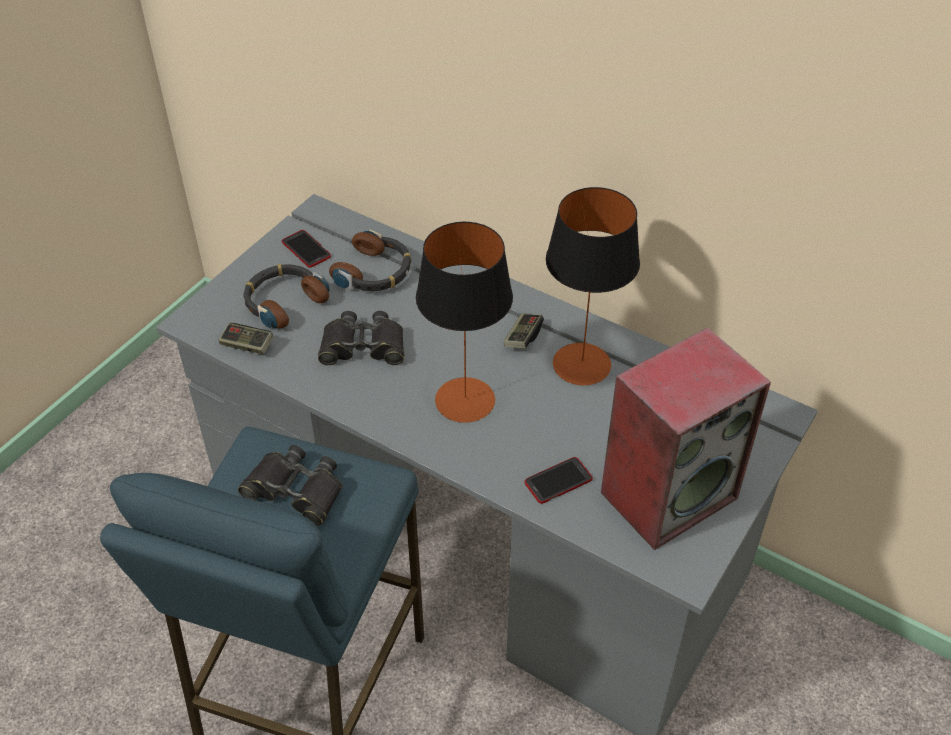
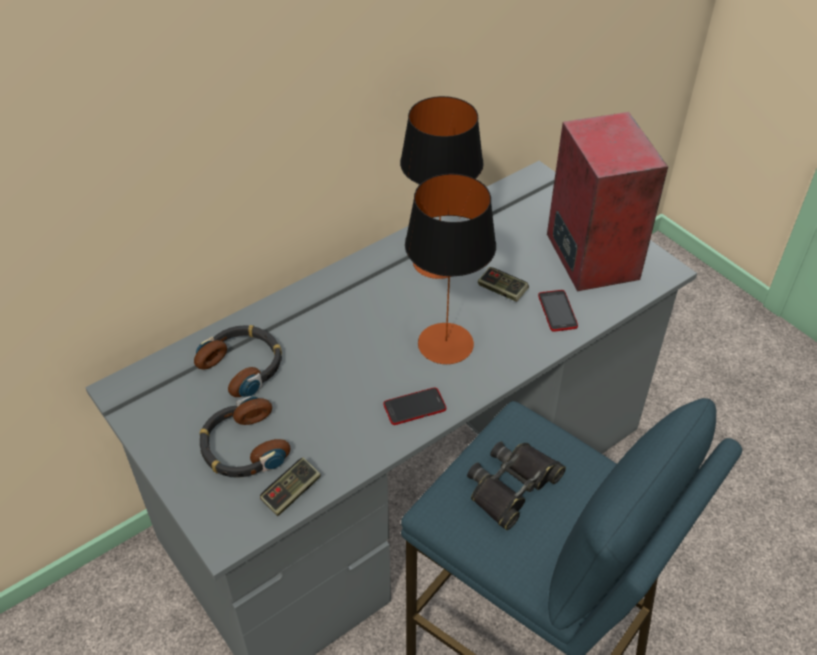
camera: 70 degrees left, 0 degrees up
phone [282,230,331,268] -> phone moved to [383,387,446,425]
black binoculars [318,311,404,366] -> none
game controller [504,313,544,348] -> game controller moved to [478,267,529,302]

